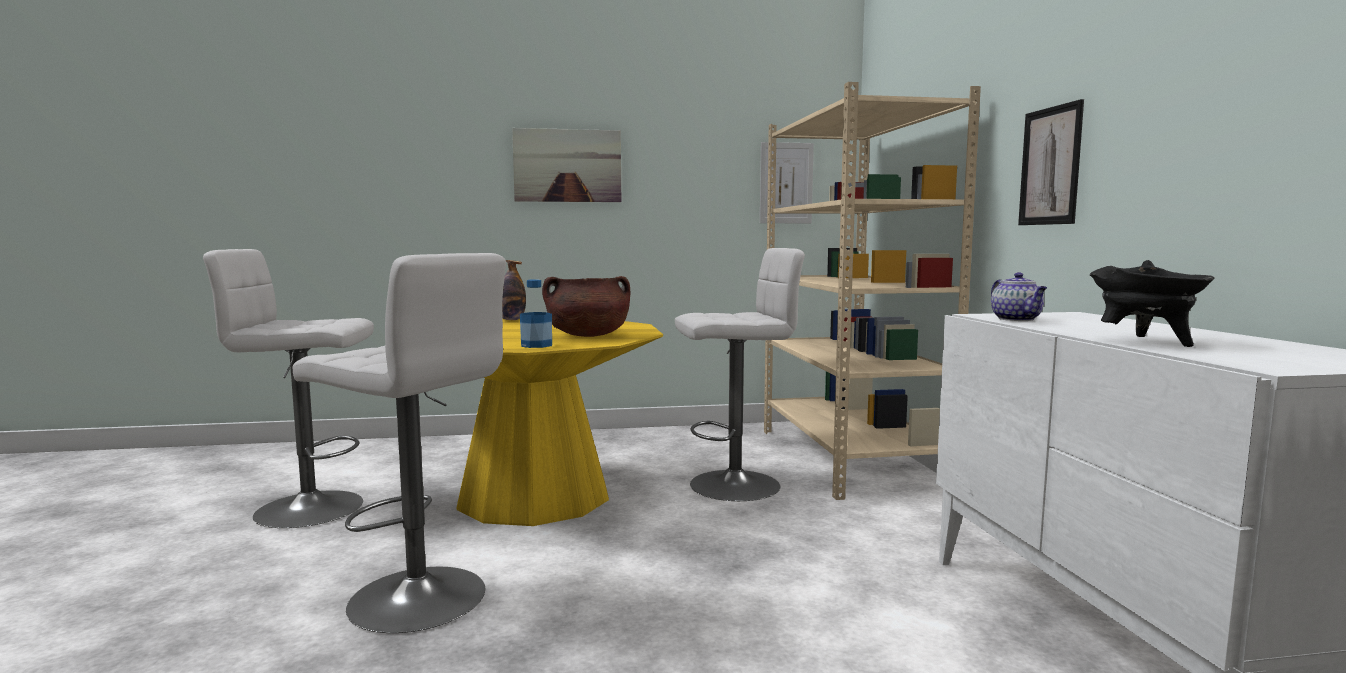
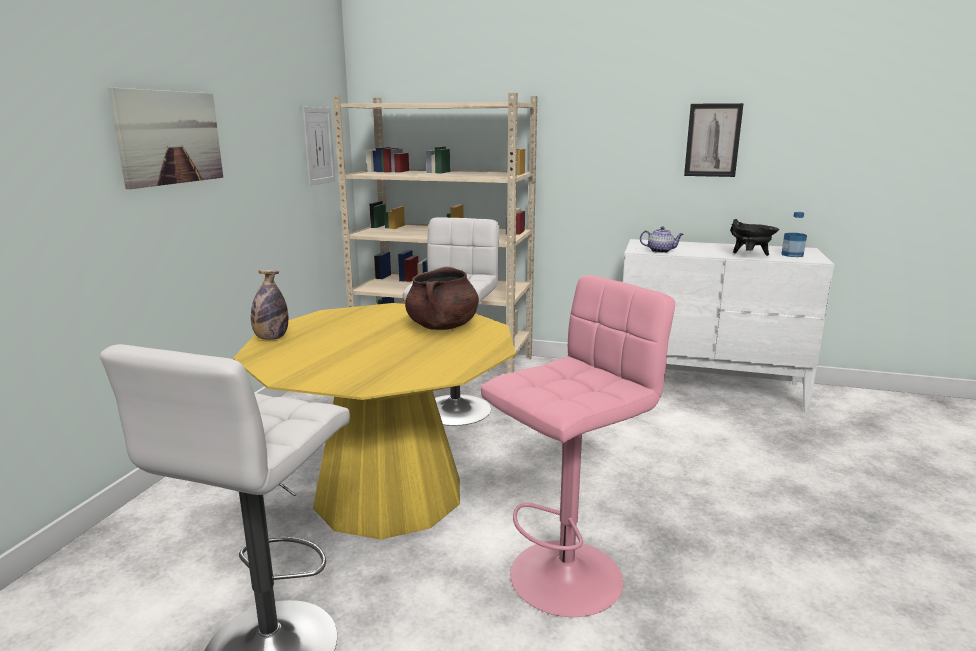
camera: 65 degrees left, 10 degrees up
white stool [293,253,506,633] -> pink stool [481,275,675,617]
bottle [520,279,552,348] -> bottle moved to [781,212,807,257]
picture [1018,99,1084,225] -> picture moved to [684,103,744,177]

